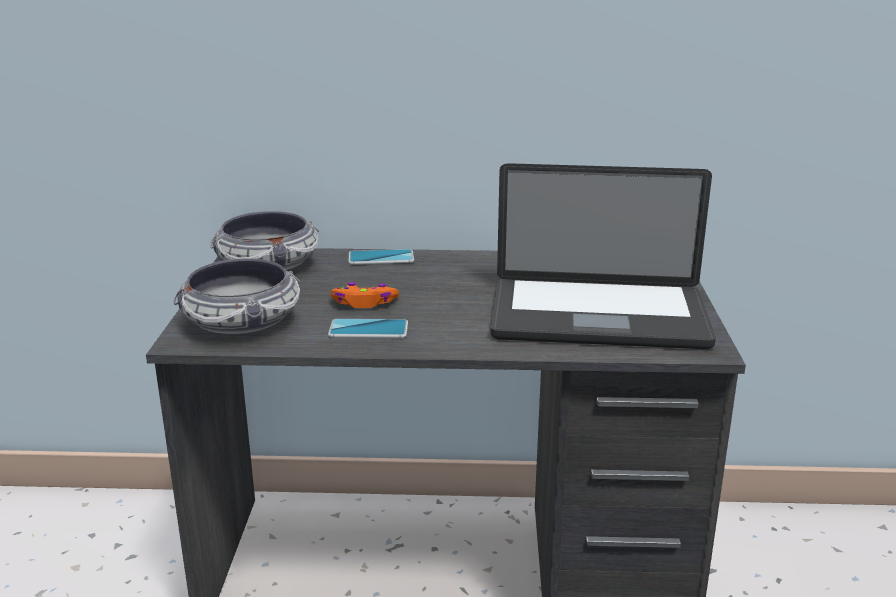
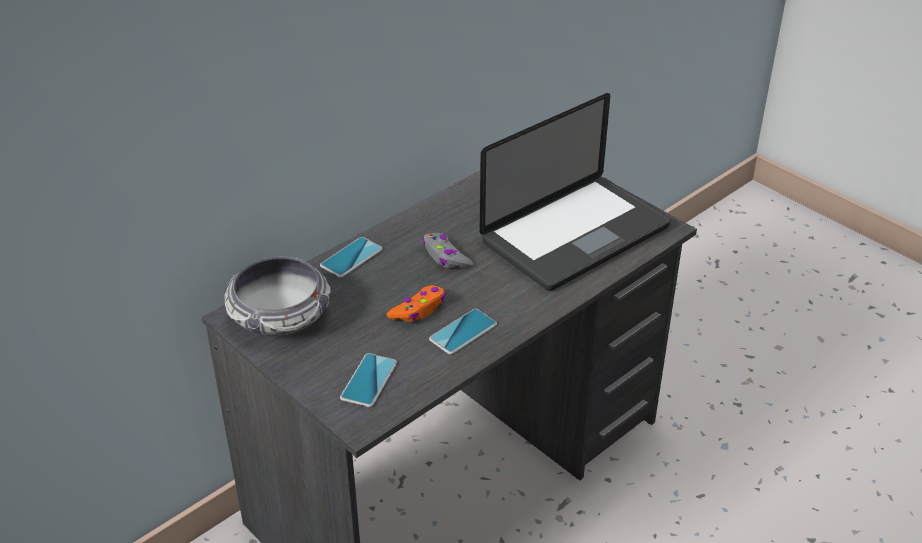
camera: 45 degrees left, 15 degrees up
bowl [174,258,301,334] -> phone [340,353,397,407]
none -> grey game controller [422,233,473,269]

